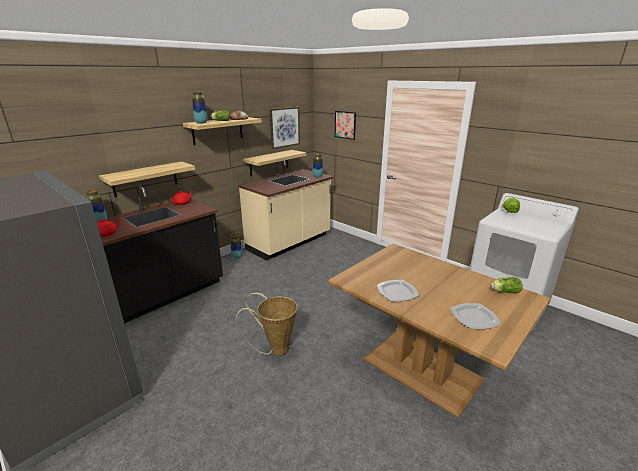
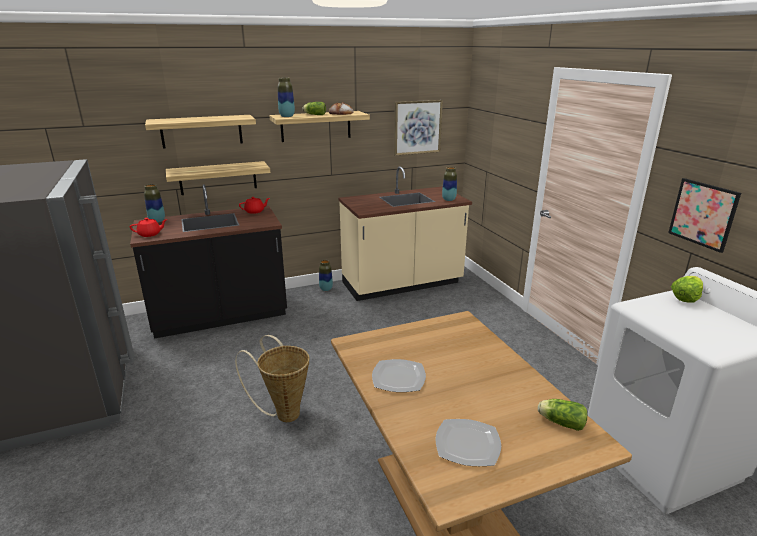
camera: 25 degrees right, 0 degrees up
shelf [243,150,307,176] -> shelf moved to [145,115,256,149]
picture [335,111,356,140] -> picture moved to [668,178,741,253]

